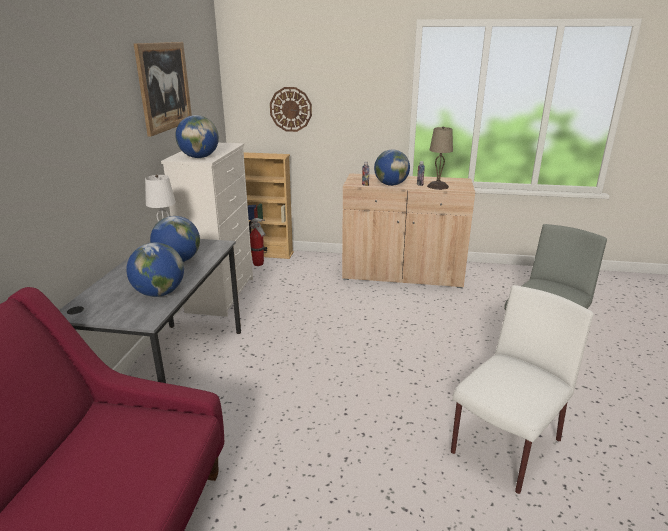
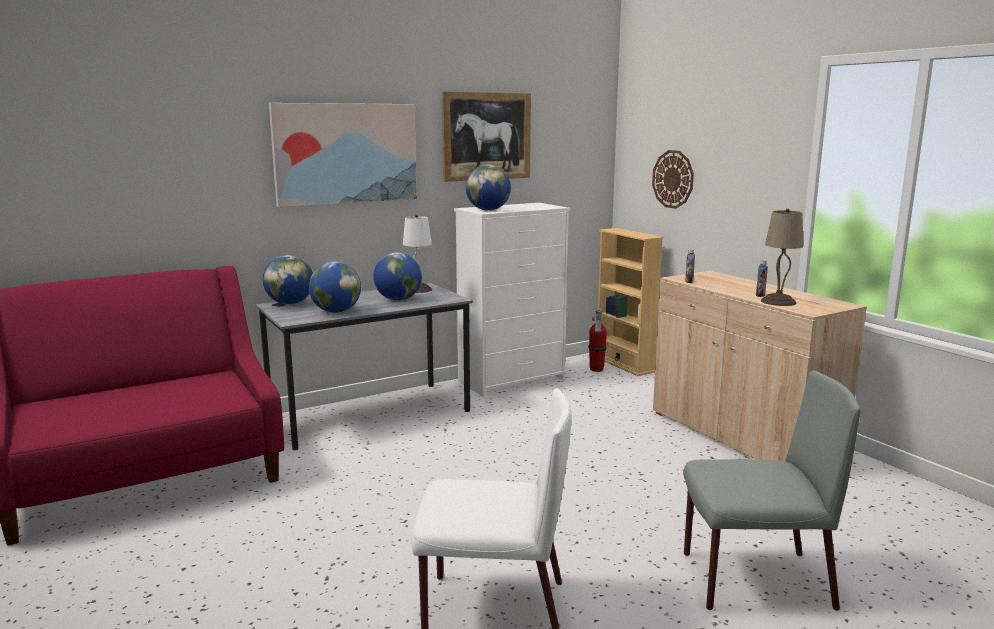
camera: 50 degrees right, 10 degrees down
globe [374,149,410,186] -> globe moved to [263,255,313,305]
none -> picture [269,103,417,207]

